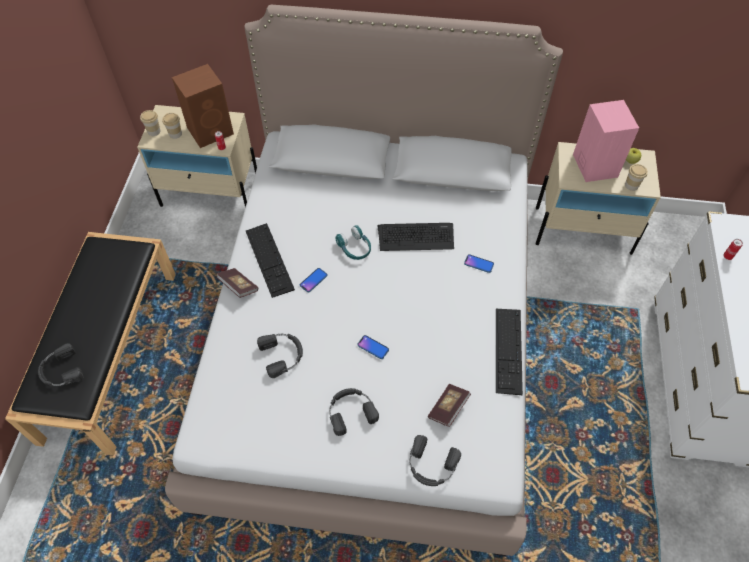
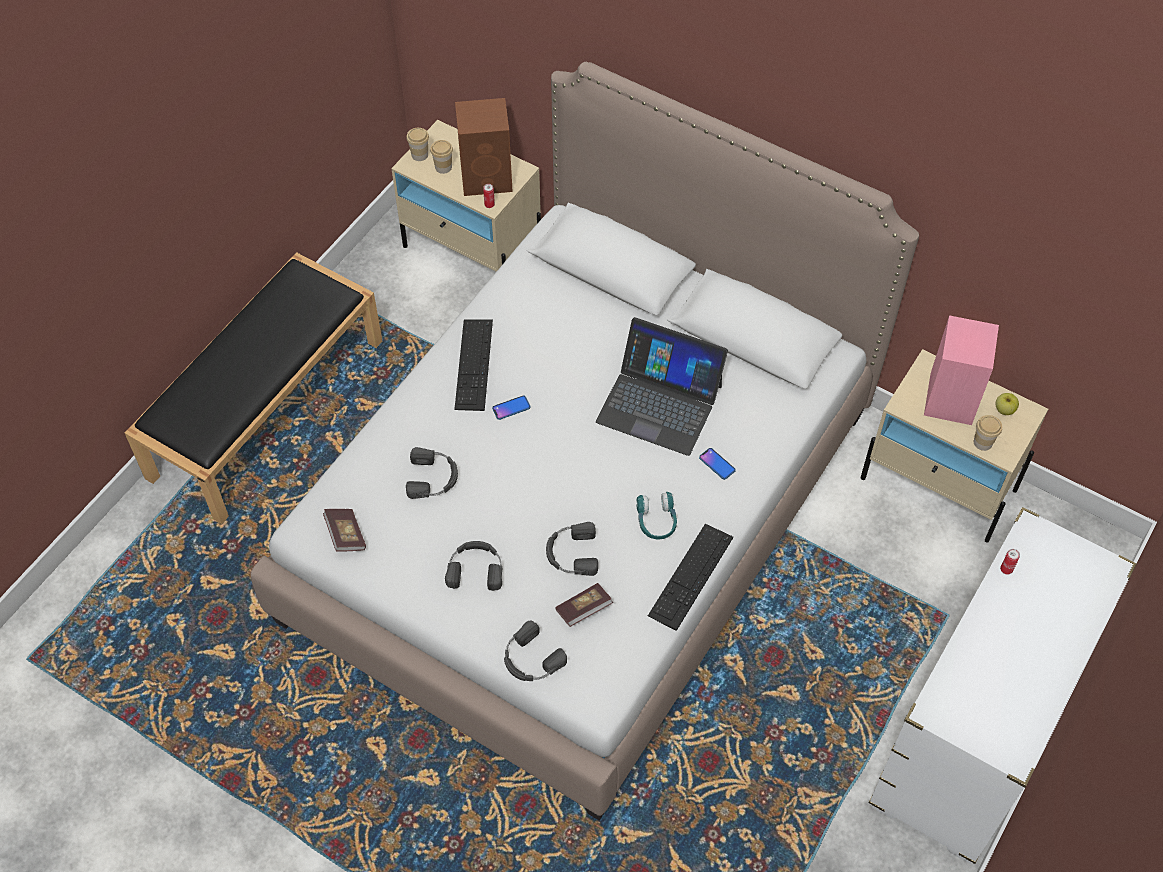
camera: 25 degrees right, 0 degrees up
black headphones [38,343,83,386] -> black headphones moved to [546,522,598,576]
book [216,268,258,298] -> book moved to [323,509,366,552]
turquoise headphones [335,225,371,260] -> turquoise headphones moved to [636,492,677,540]
phone [357,335,389,359] -> none
keyboard [377,223,454,251] -> laptop [596,317,728,456]

